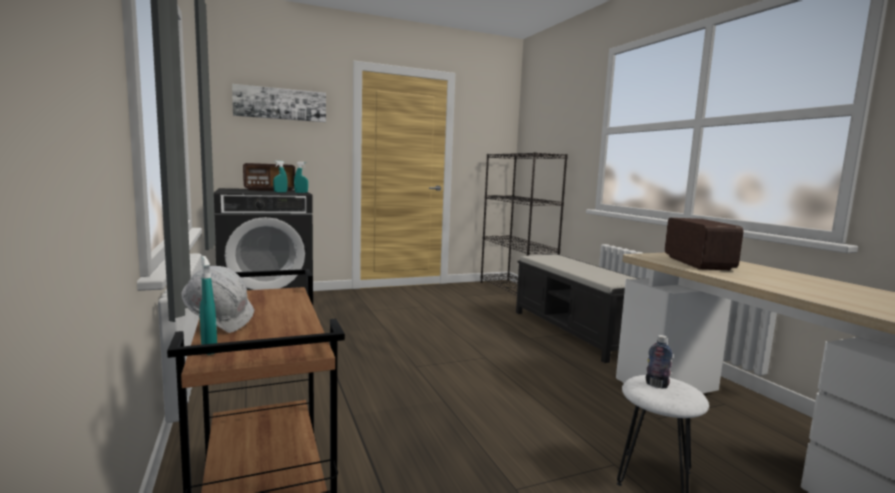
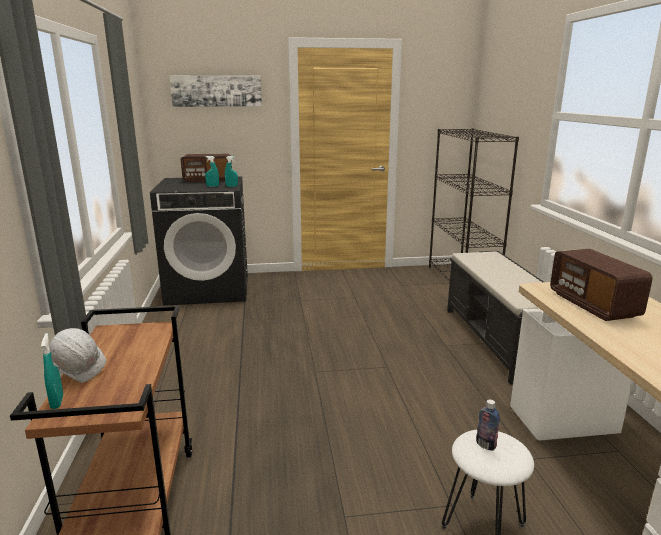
camera: 15 degrees right, 10 degrees up
radio [665,218,743,270] -> radio turned 150 degrees clockwise [550,249,652,321]

